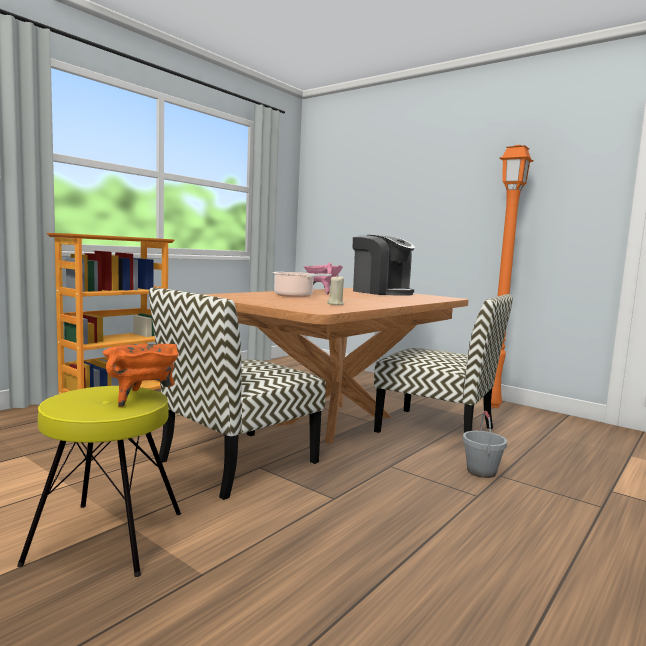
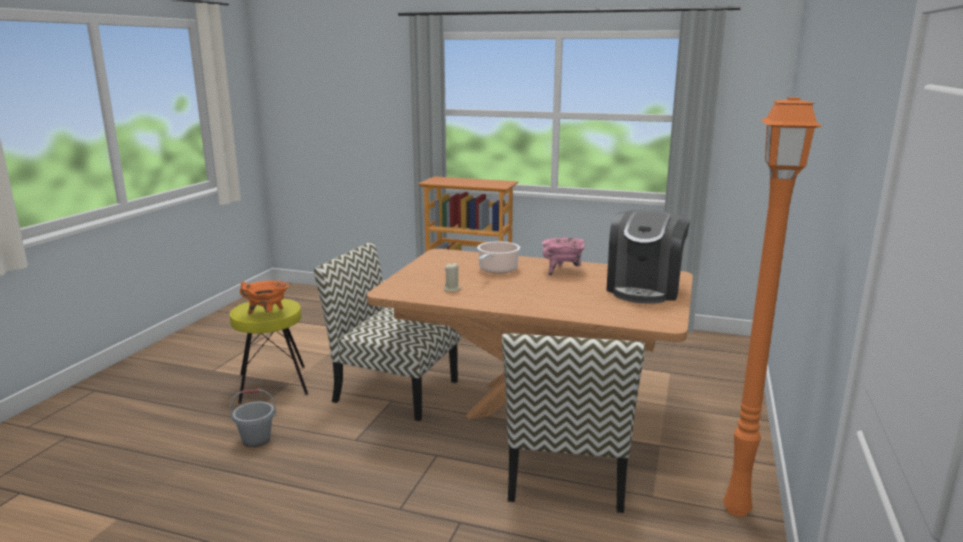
camera: 70 degrees right, 10 degrees up
grey bucket [463,411,507,478] -> grey bucket moved to [230,389,276,448]

